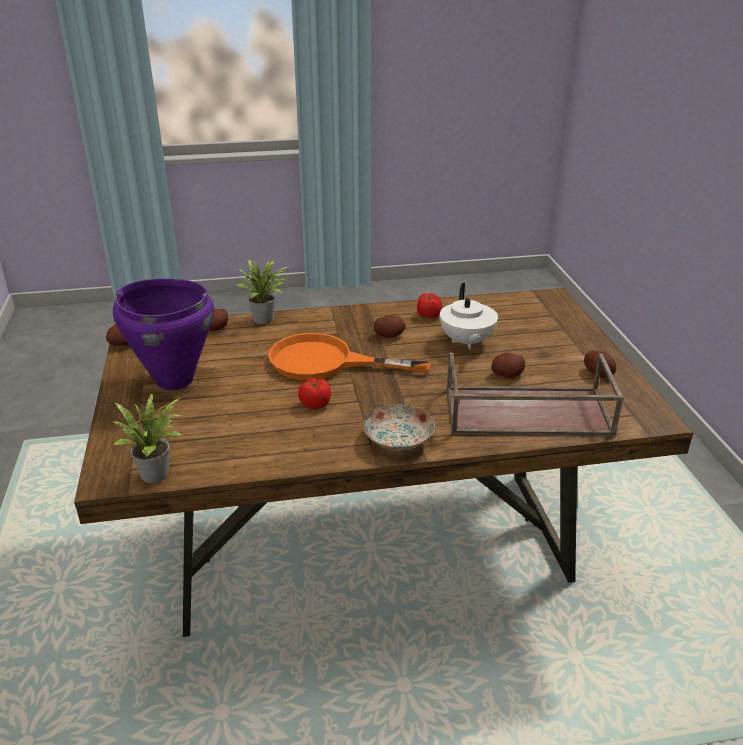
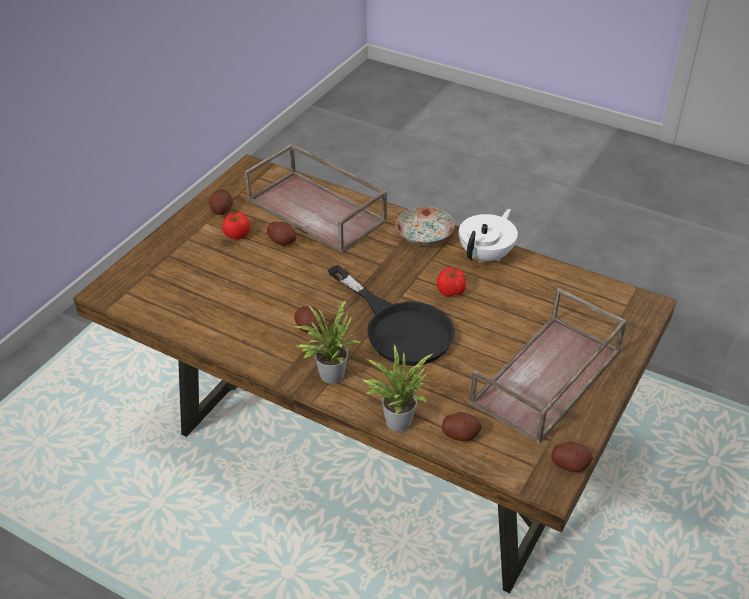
camera: 140 degrees left, 10 degrees up
potted plant [112,394,183,483] -> potted plant moved to [294,300,362,384]
purple cooking pot [113,278,214,390] -> brown tray [469,288,628,444]
orange frying pan [268,333,431,380] -> black frying pan [328,265,455,366]
tomato [417,293,442,318] -> tomato moved to [222,212,251,240]
white teapot [440,283,498,349] -> white teapot moved to [459,209,518,263]

